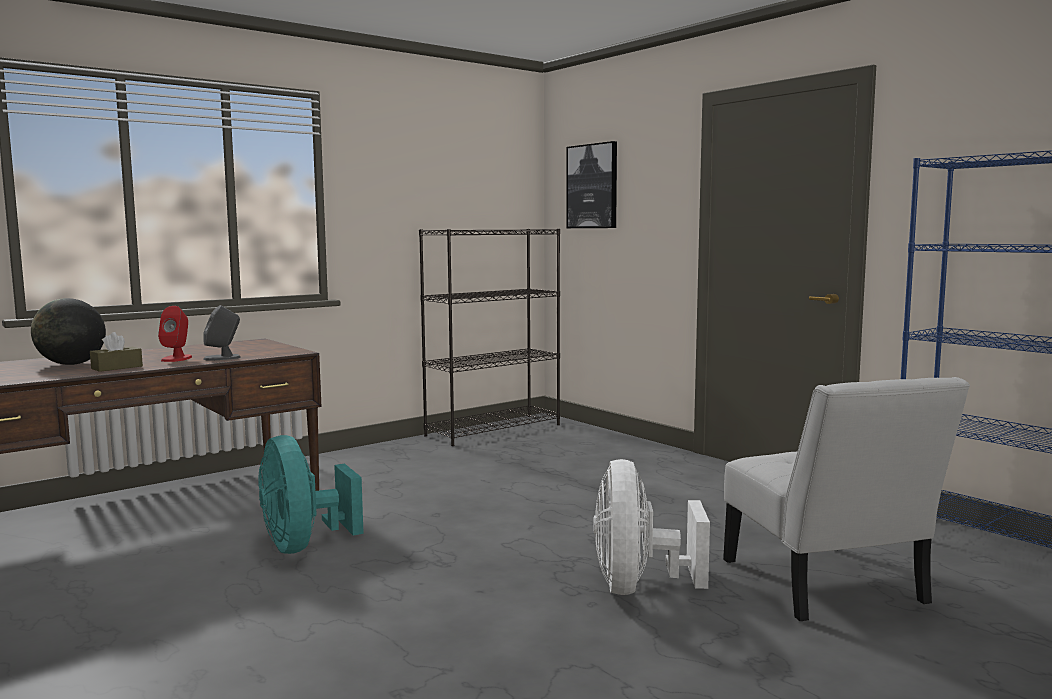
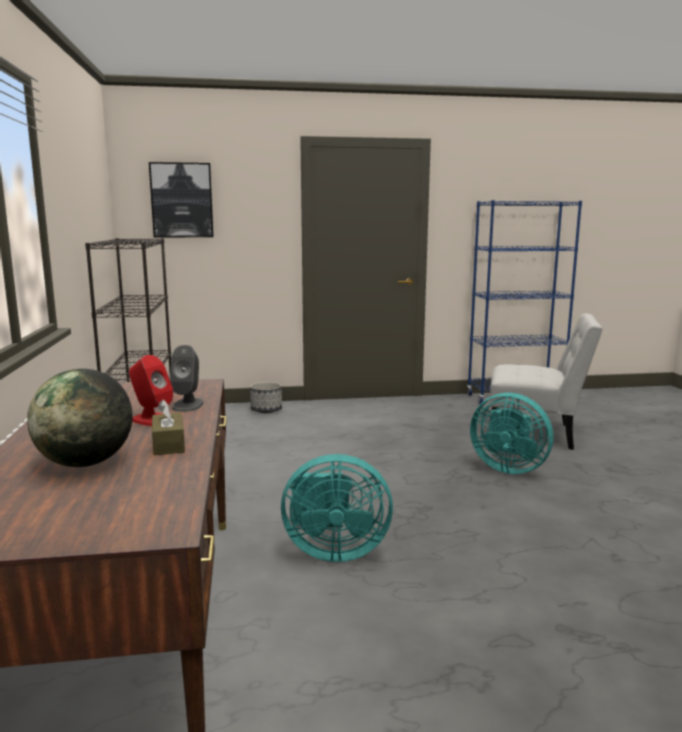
camera: 60 degrees left, 5 degrees up
white fan [594,459,710,595] -> turquoise fan [470,393,553,474]
none -> planter [250,382,282,413]

